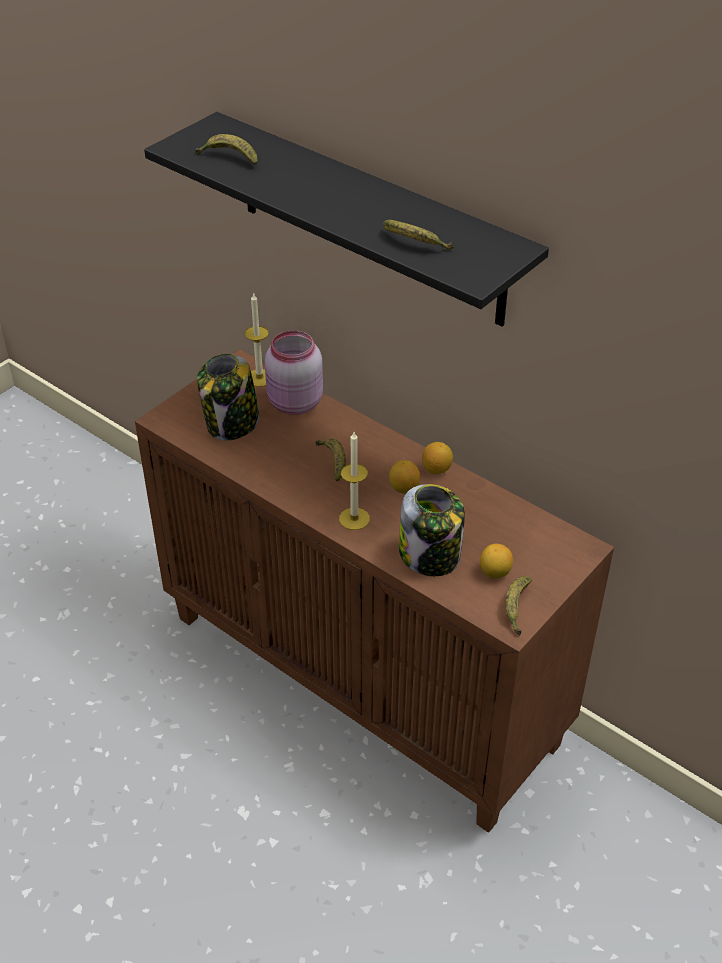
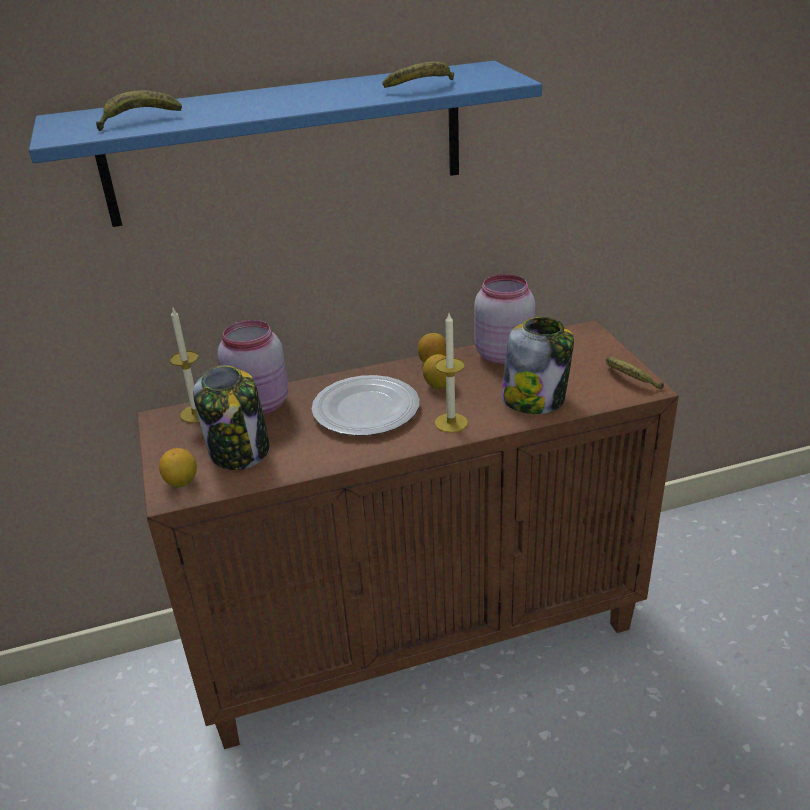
camera: 55 degrees left, 10 degrees down
black shelf [144,112,549,327] -> blue shelf [29,61,542,227]
banana [315,438,346,481] -> plate [311,375,419,436]
lemon [480,544,513,578] -> lemon moved to [159,448,197,487]
none -> pink jar [474,274,535,364]

